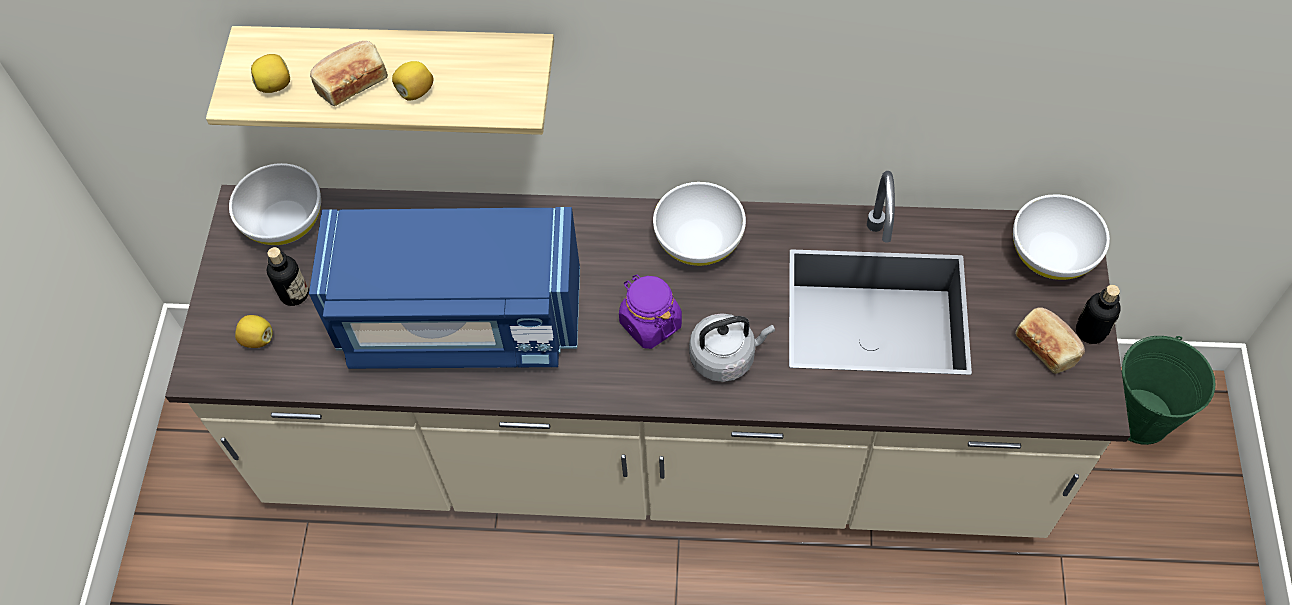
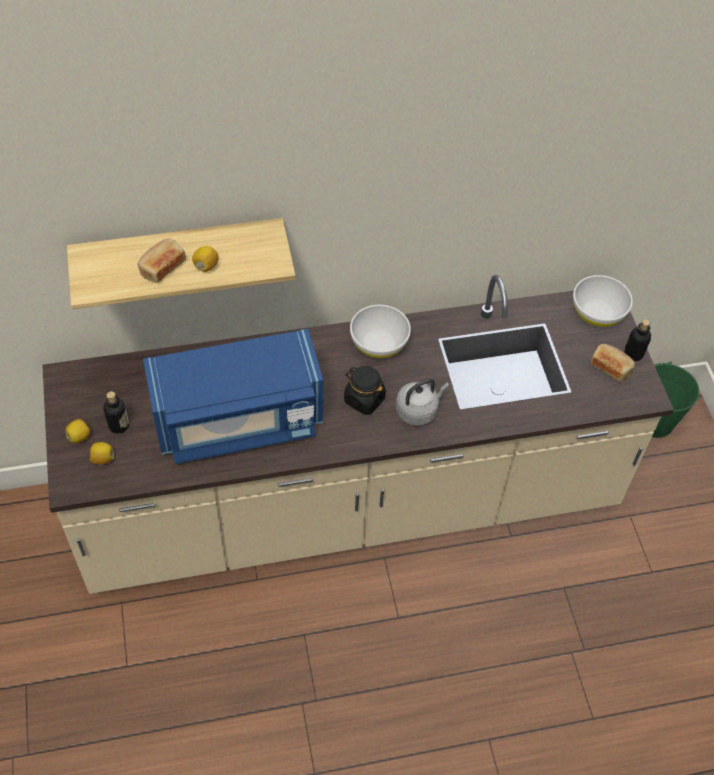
camera: 20 degrees left, 5 degrees down
white bowl [229,163,321,245] -> none
lemon [251,54,290,93] -> lemon moved to [65,419,90,443]
purple jar [619,275,682,349] -> black jar [344,366,386,415]

